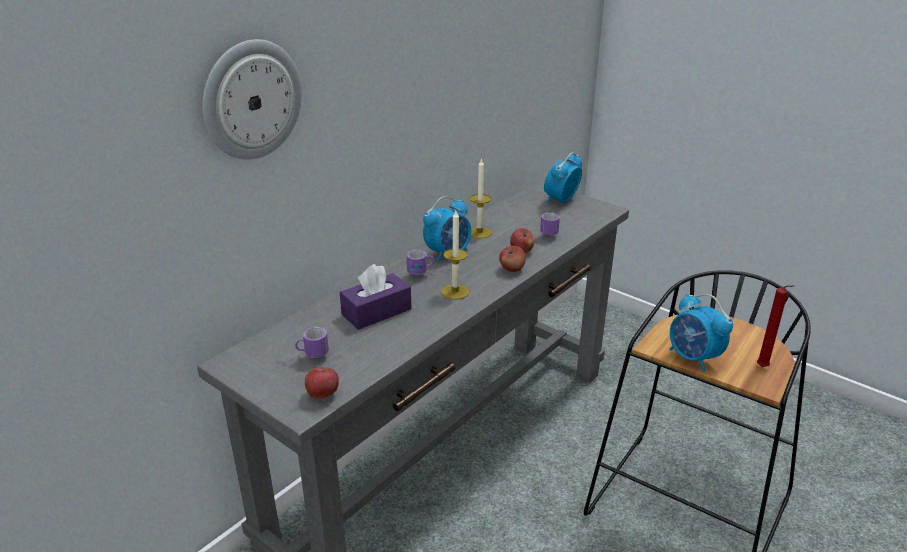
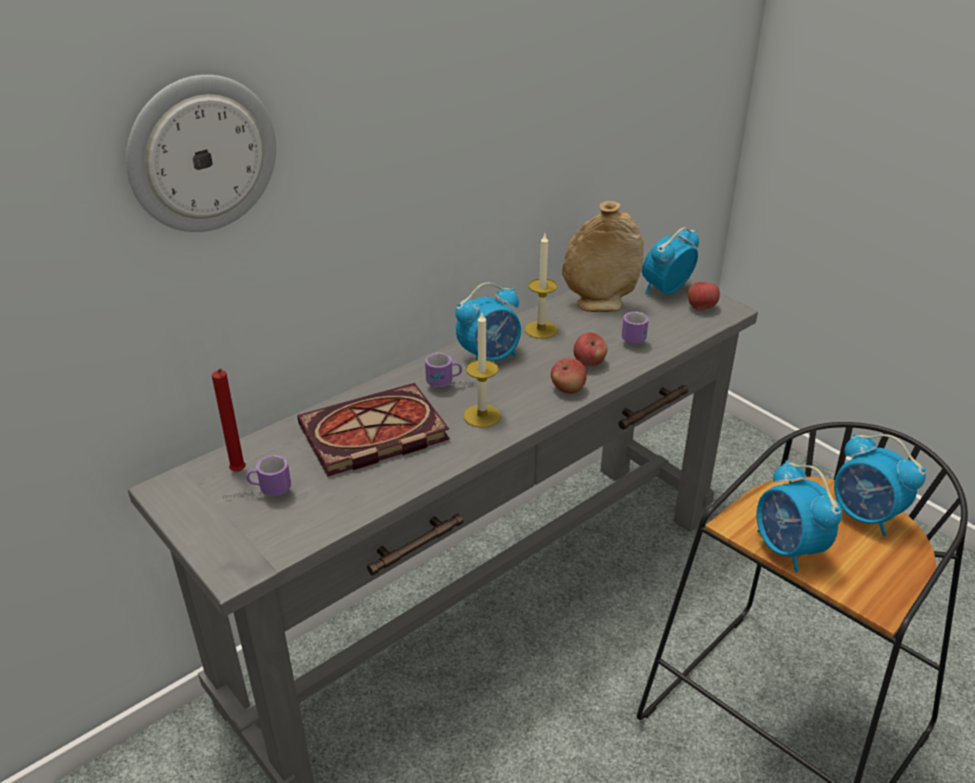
camera: 10 degrees right, 5 degrees up
apple [305,367,339,400] -> apple moved to [688,282,720,311]
purple tissue box [340,264,412,330] -> book [297,383,450,476]
red candle [757,285,795,367] -> red candle moved to [212,368,246,472]
none -> beige vase [562,201,644,312]
none -> alarm clock [834,433,926,537]

